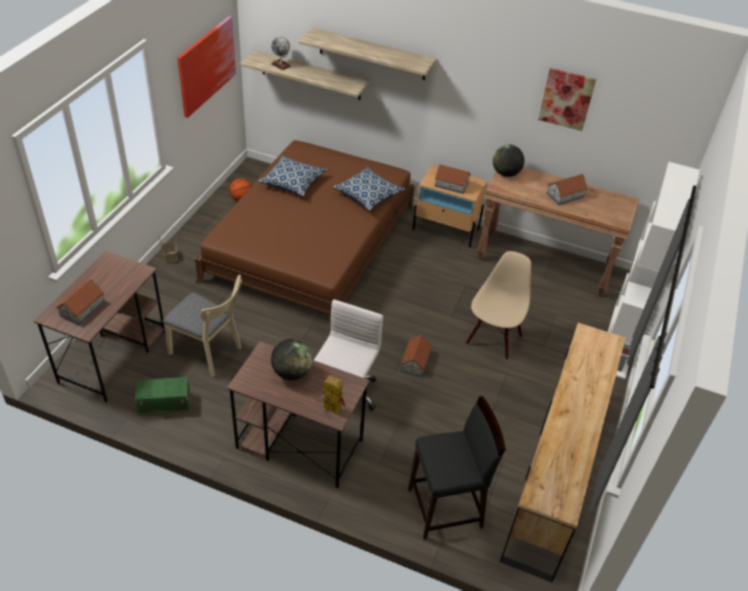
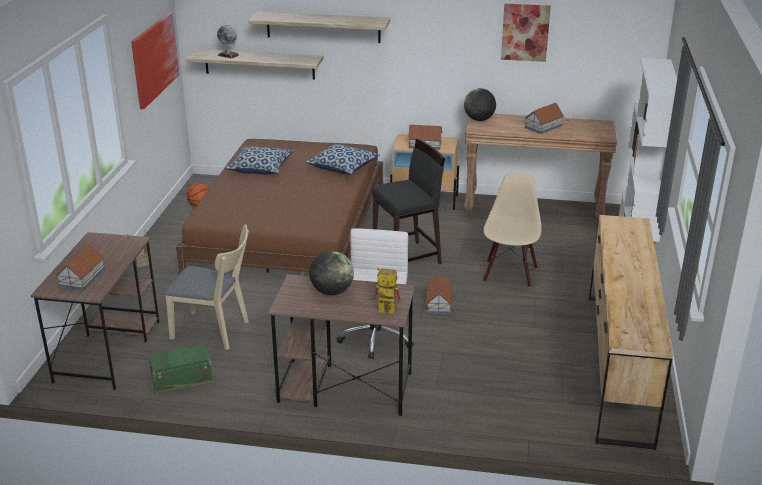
camera: 10 degrees left, 15 degrees down
black stool [408,396,506,540] -> black stool moved to [372,139,445,265]

